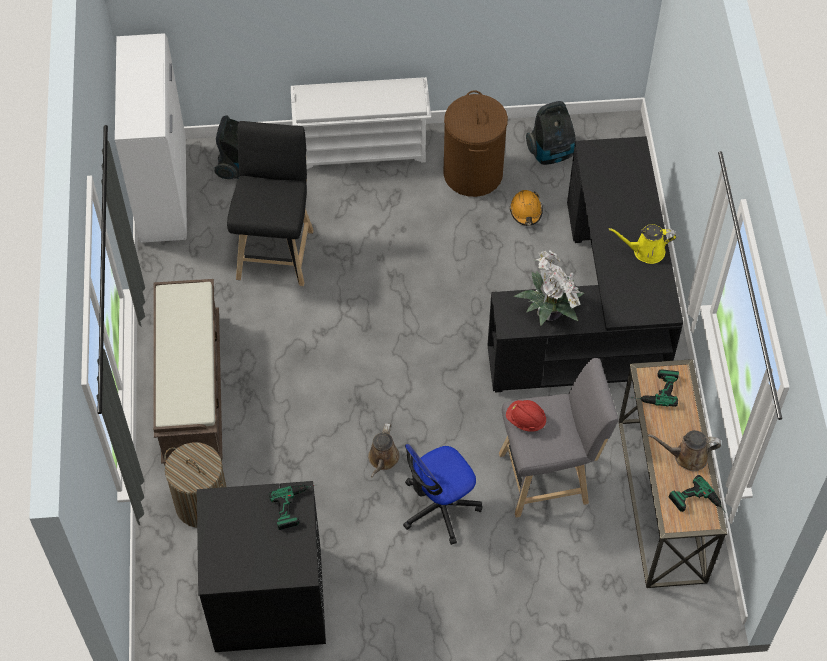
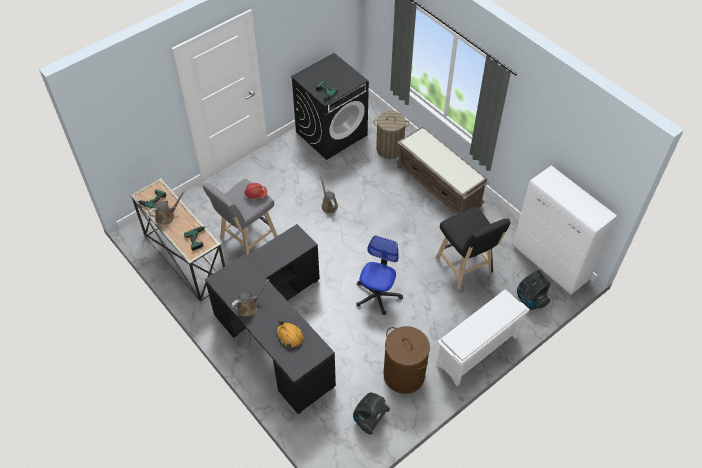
camera: 145 degrees right, 5 degrees down
office chair [403,444,482,545] -> office chair moved to [356,235,403,315]
orange hard hat [510,190,543,226] -> orange hard hat moved to [277,320,303,347]
potted plant [513,250,584,326] -> none
yellow watering can [609,224,676,264] -> brown watering can [231,279,269,316]

